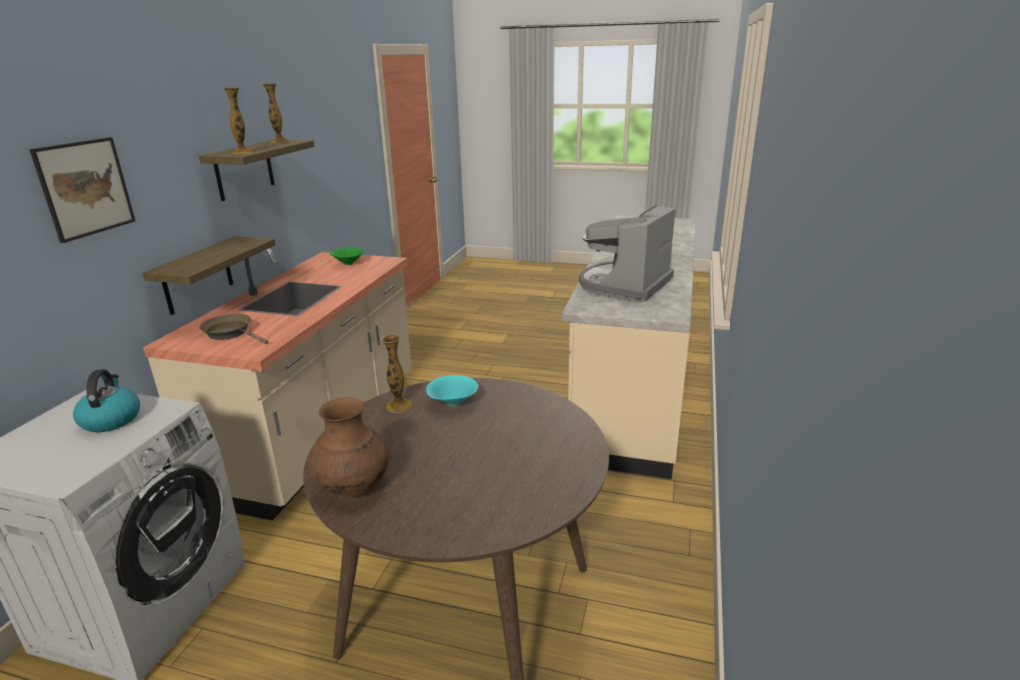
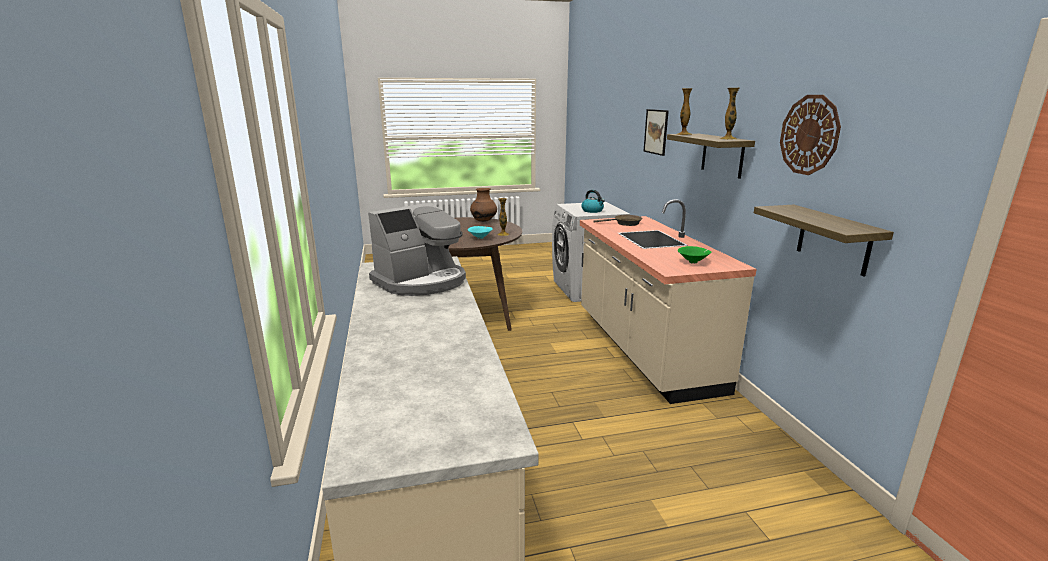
camera: 150 degrees right, 5 degrees down
shelf [143,236,276,315] -> shelf moved to [754,205,894,277]
coffee machine [579,205,676,302] -> coffee machine turned 45 degrees clockwise [368,203,466,296]
none -> wall clock [780,95,841,175]

